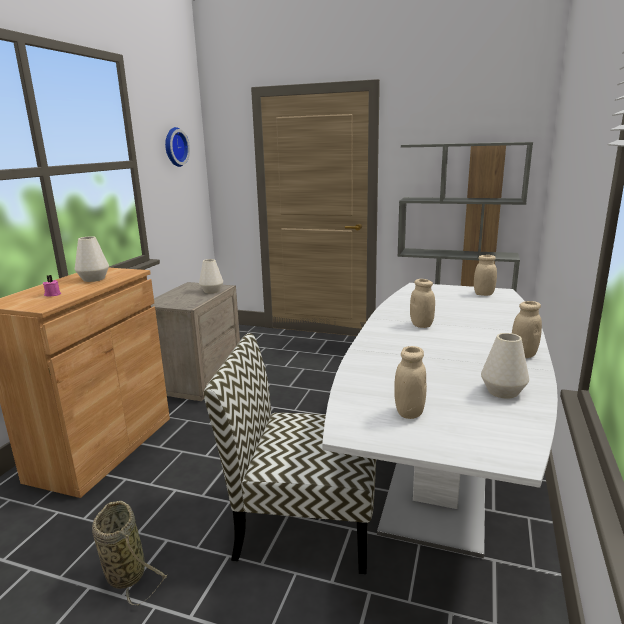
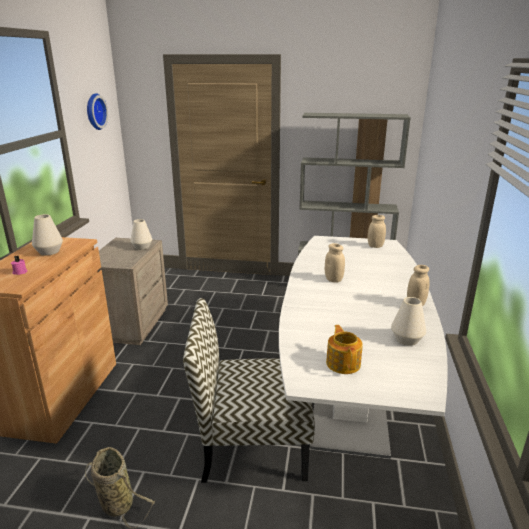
camera: 10 degrees left, 5 degrees up
beige jar [394,346,427,419] -> teapot [326,325,363,374]

